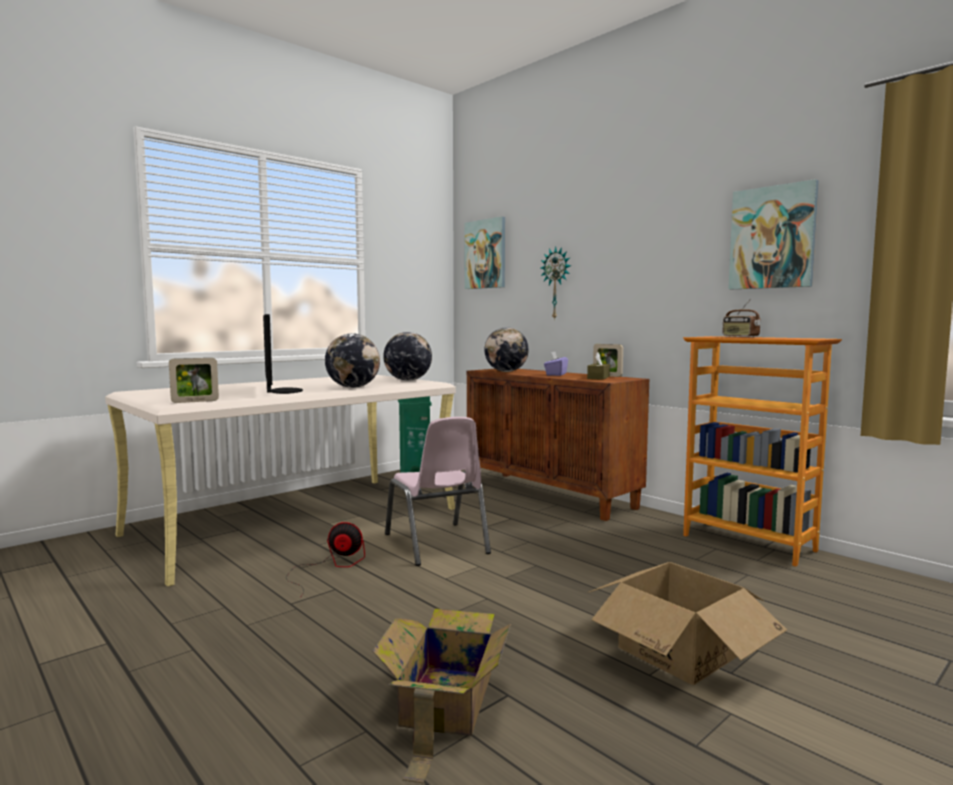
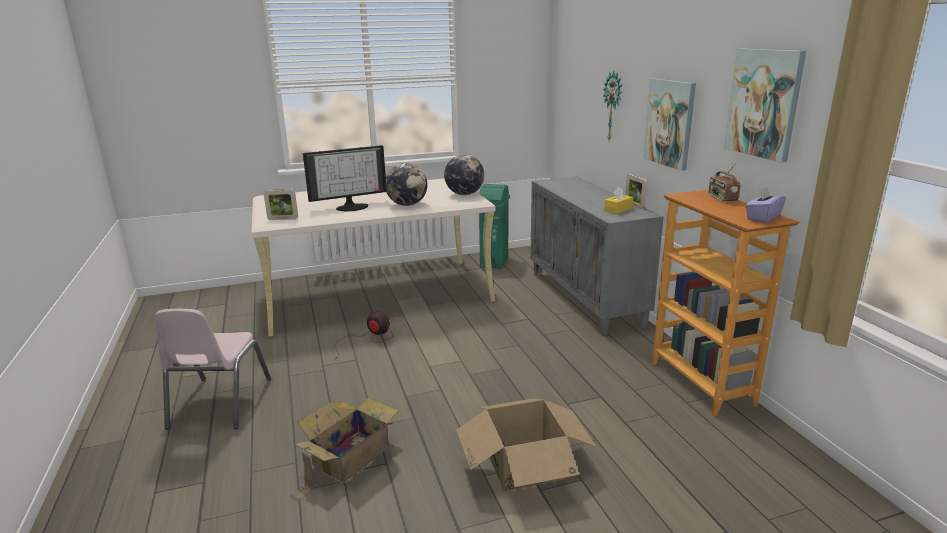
camera: 25 degrees right, 15 degrees up
monitor [263,314,303,394] -> monitor turned 60 degrees clockwise [303,145,386,211]
pink chair [385,417,491,566] -> pink chair moved to [154,309,271,430]
picture [465,216,505,289] -> picture moved to [643,78,696,171]
brown cabinet [467,369,649,521] -> grey cabinet [530,176,664,336]
globe [485,327,529,372] -> none
purple tissue box [544,352,568,376] -> purple tissue box moved to [746,186,786,223]
brown tissue box [587,352,610,380] -> yellow tissue box [604,187,633,214]

